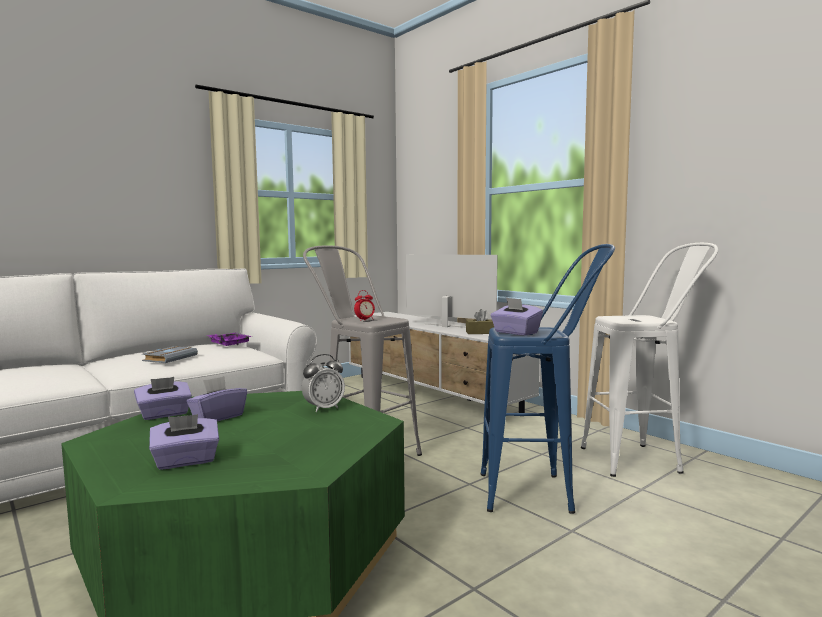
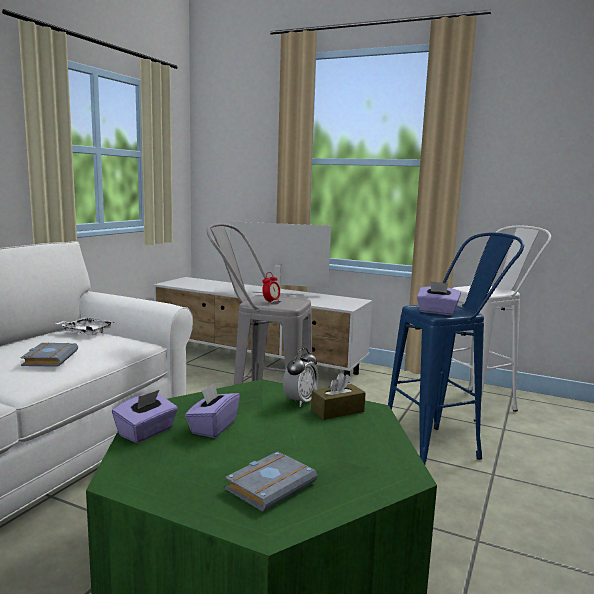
camera: 25 degrees left, 5 degrees up
purple tissue box [149,414,219,470] -> grey book [225,451,317,512]
purple tray [206,332,251,346] -> white tray [56,317,114,336]
brown tissue box [466,309,494,334] -> brown tissue box moved to [311,373,366,420]

